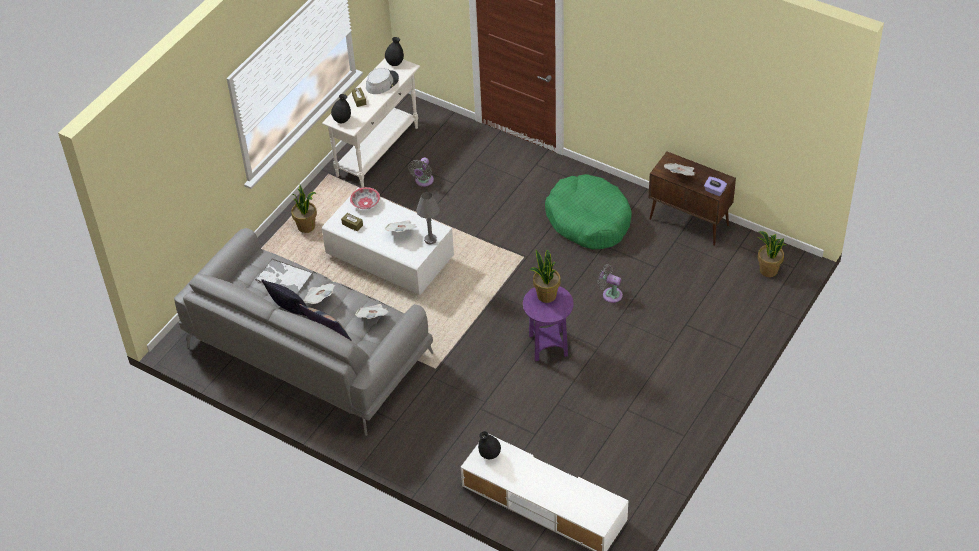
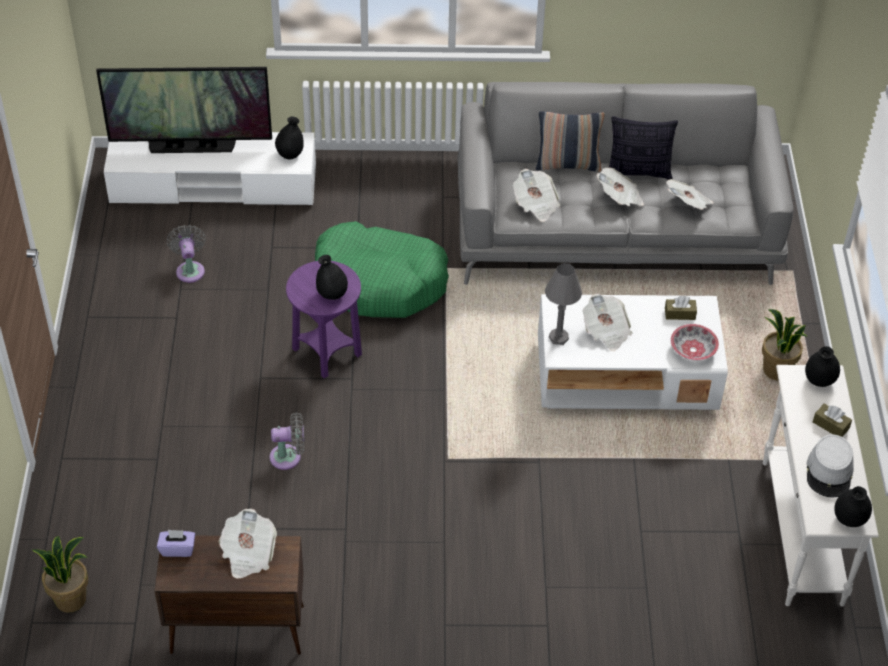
camera: 145 degrees right, 0 degrees up
tray [255,259,313,295] -> newspaper [666,179,713,210]
grey fan [408,157,434,187] -> grey fan moved to [167,224,206,283]
potted plant [529,249,561,303] -> black vase [316,255,348,300]
green dog bed [545,174,632,250] -> green dog bed moved to [315,221,449,318]
none -> television [96,67,272,153]

